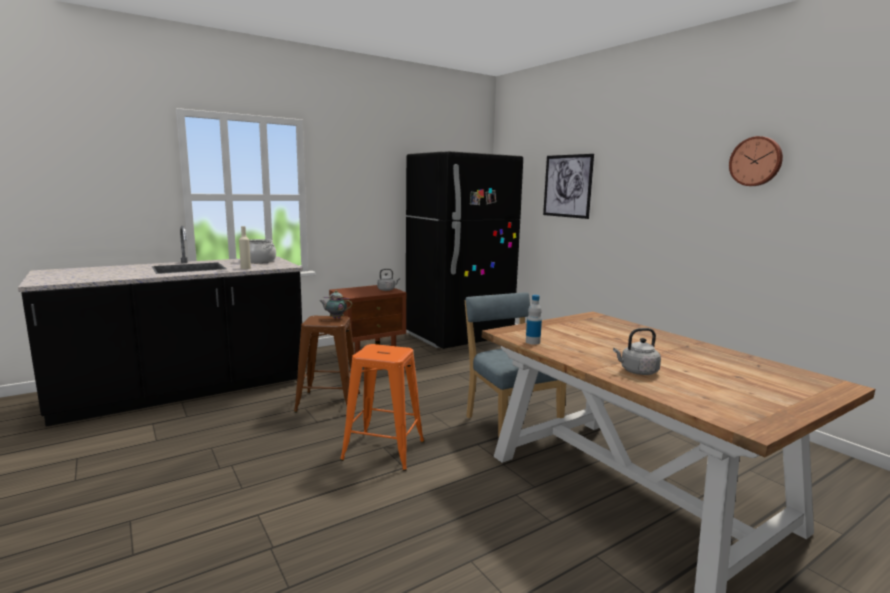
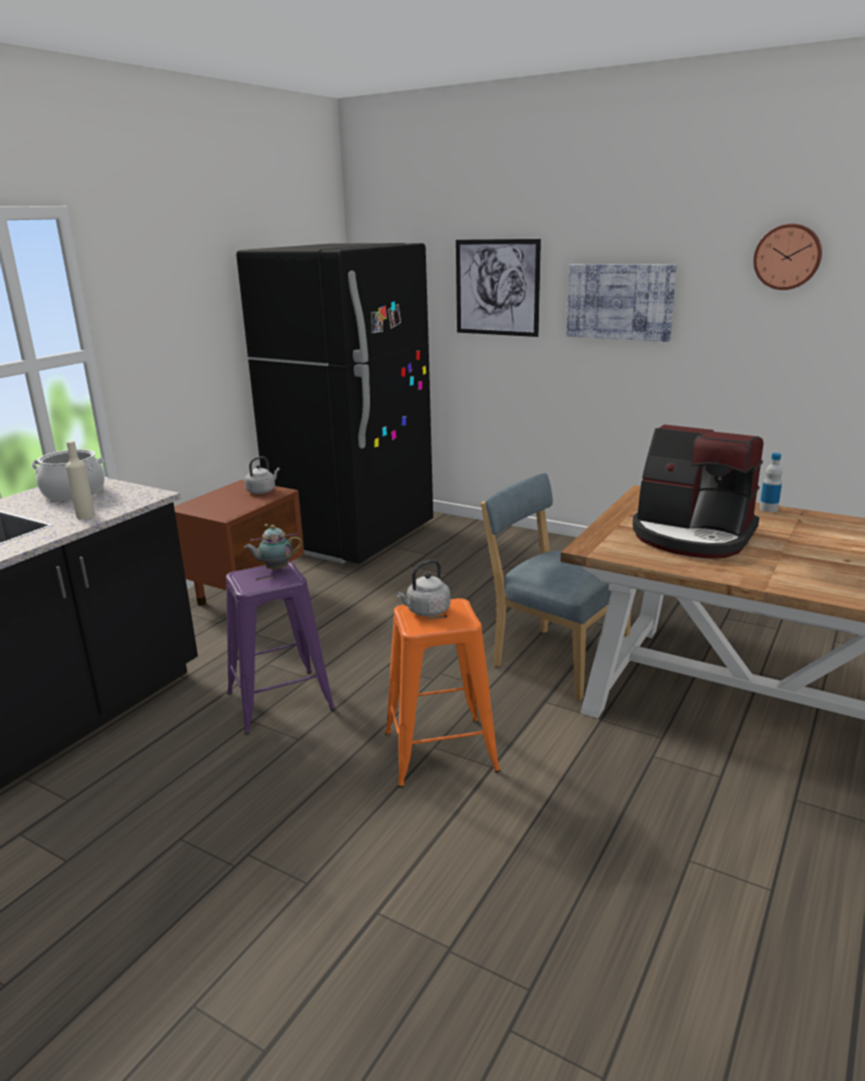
camera: 25 degrees left, 10 degrees up
brown stool [294,316,360,413] -> purple stool [226,561,335,735]
bottle [526,295,542,345] -> bottle moved to [759,453,783,512]
grey kettle [613,328,661,375] -> grey kettle moved to [396,560,450,617]
none -> picture [566,264,677,342]
none -> coffee machine [633,425,763,559]

